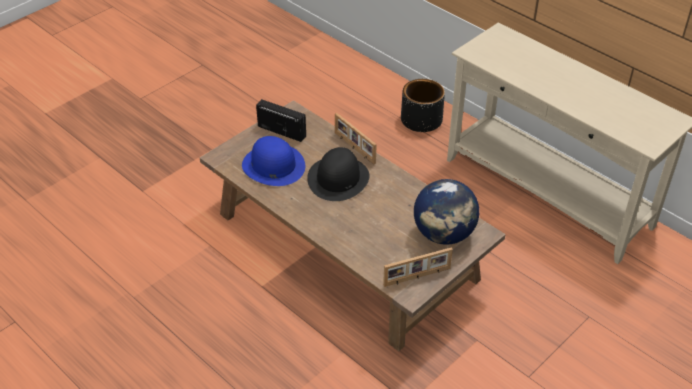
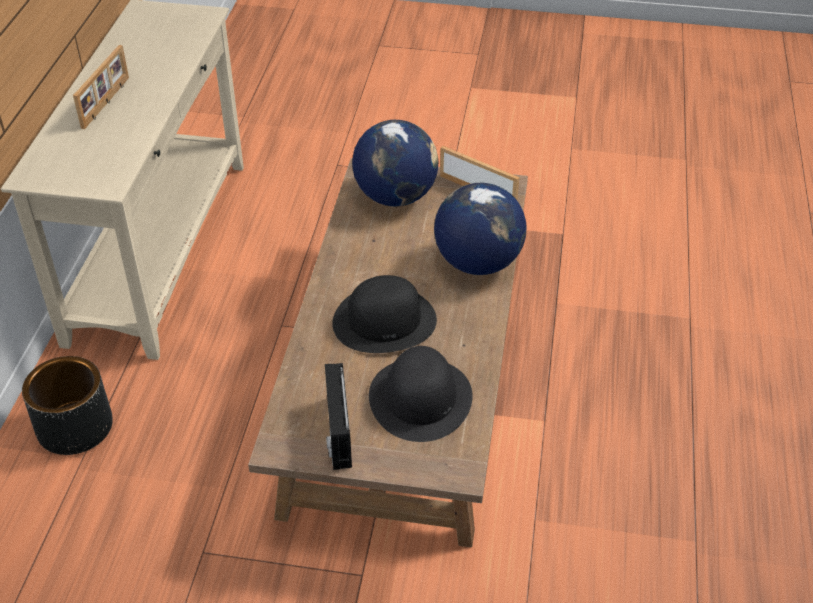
camera: 125 degrees left, 0 degrees up
blue hat [242,136,305,186] -> black hat [369,346,473,442]
picture frame [335,113,377,164] -> picture frame moved to [73,45,129,129]
none -> globe [434,183,526,275]

